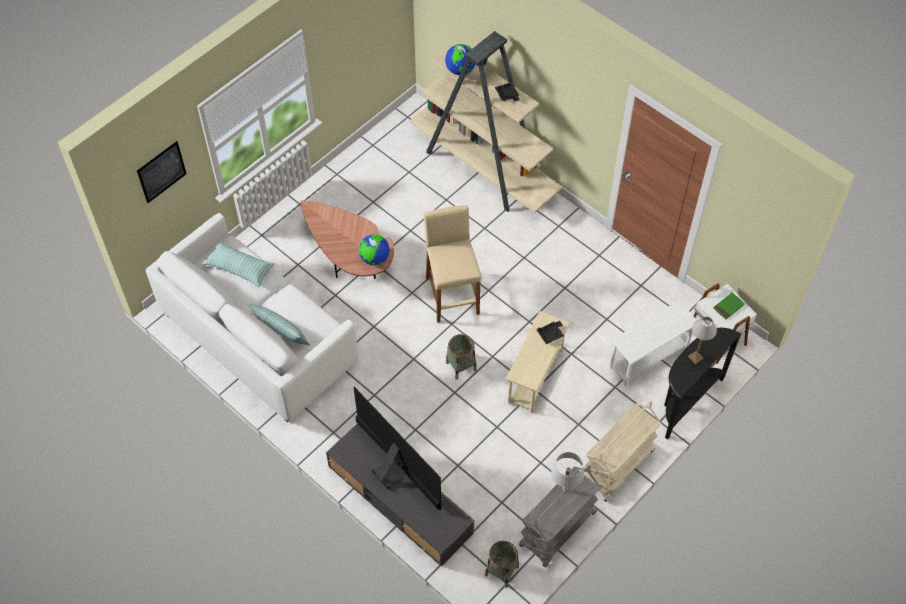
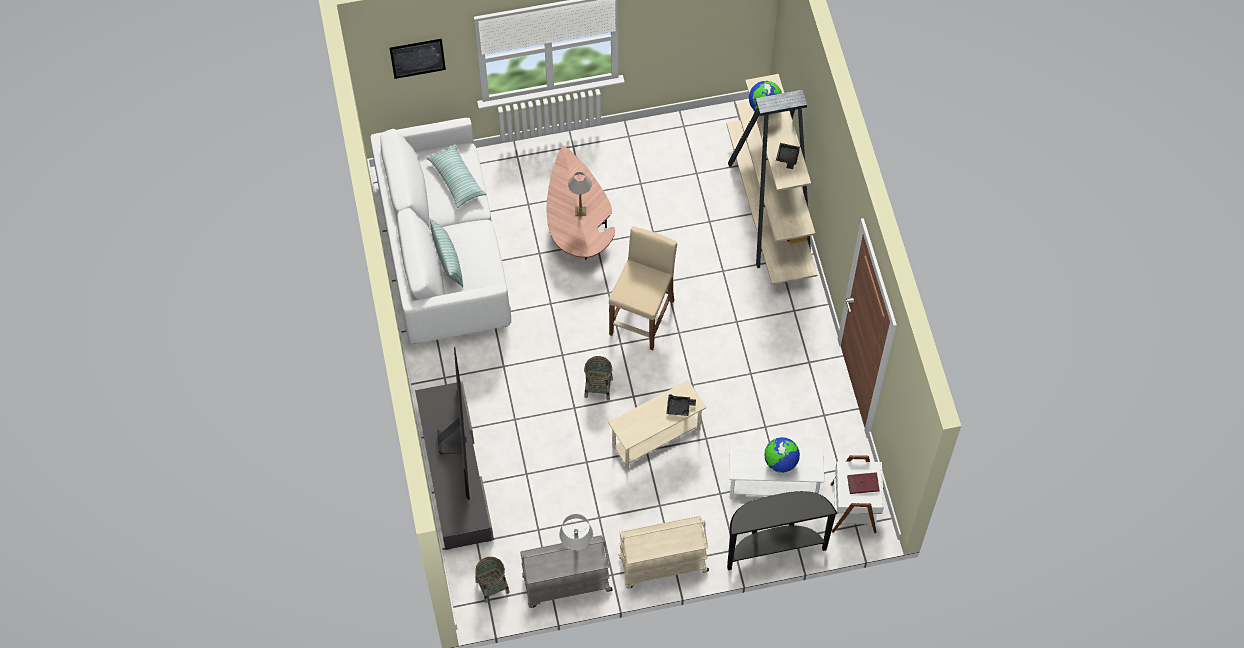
camera: 35 degrees right, 5 degrees up
globe [359,234,390,265] -> globe moved to [764,437,800,473]
table lamp [688,317,717,364] -> table lamp moved to [568,172,592,216]
green book [713,292,745,320] -> red book [847,472,880,494]

